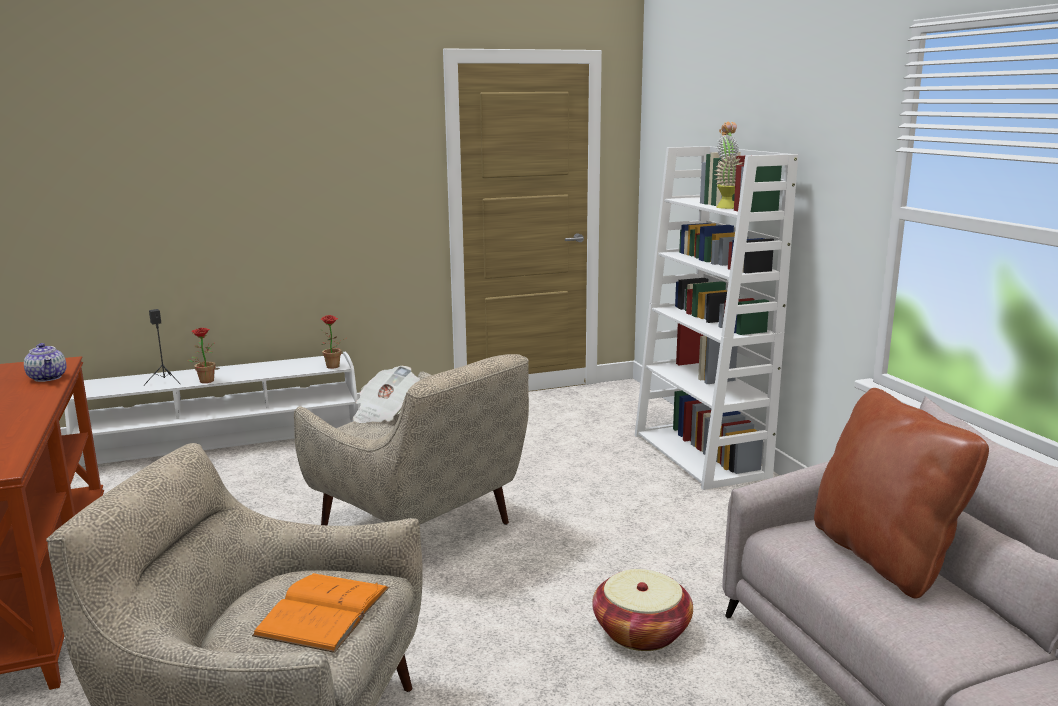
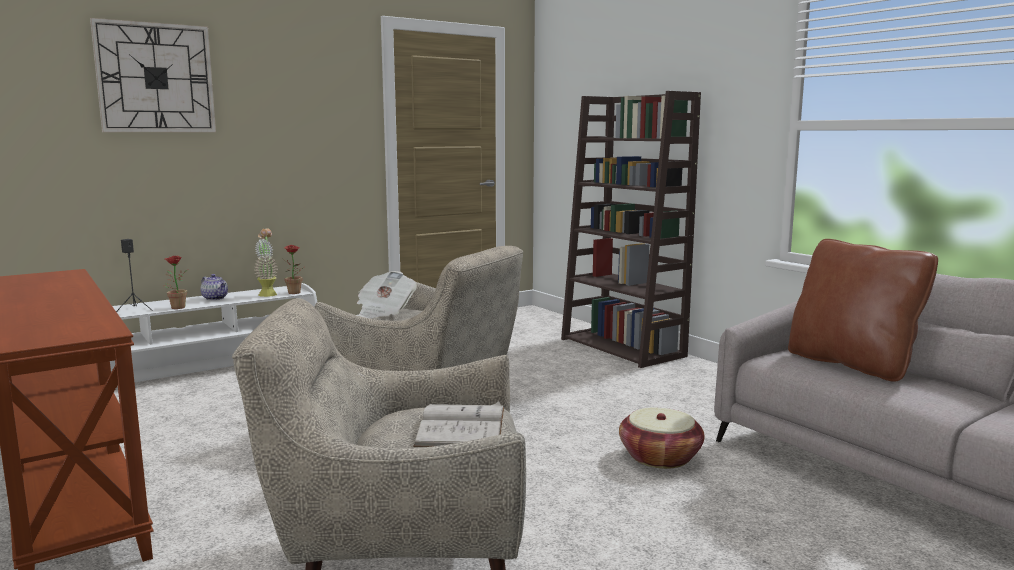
camera: 15 degrees left, 5 degrees down
teapot [24,343,66,382] -> teapot moved to [201,274,228,300]
orange book [252,573,389,653] -> white book [413,401,504,447]
white bookcase [635,146,798,490] -> brown bookcase [561,91,701,368]
potted plant [714,122,743,209] -> potted plant moved to [254,228,279,297]
none -> wall clock [90,18,216,132]

